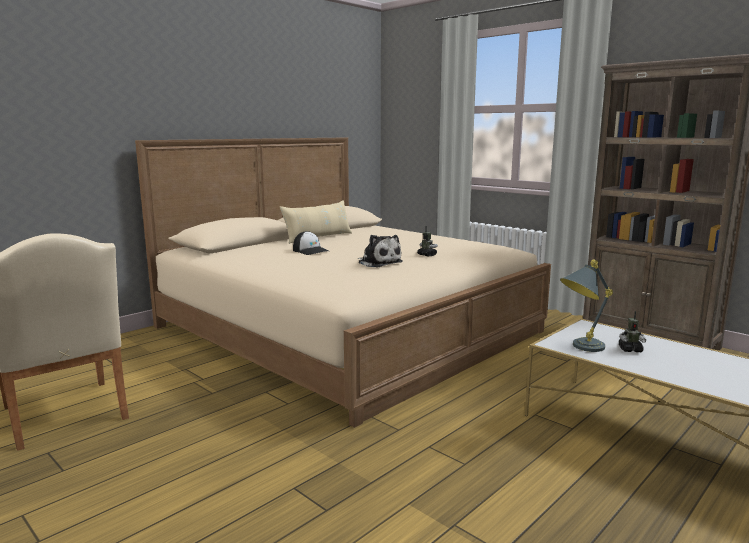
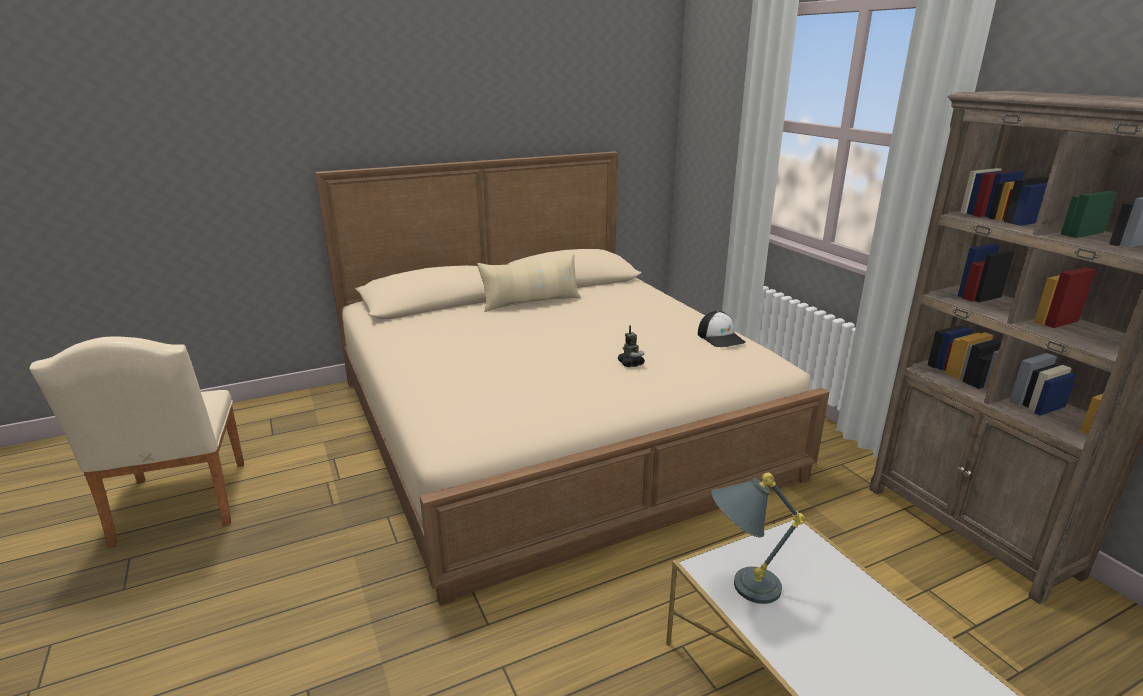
camera: 20 degrees right, 10 degrees up
cap [293,231,329,255] -> cap moved to [698,311,746,347]
plush toy [358,235,403,268] -> none
toy robot [619,311,646,352] -> none

